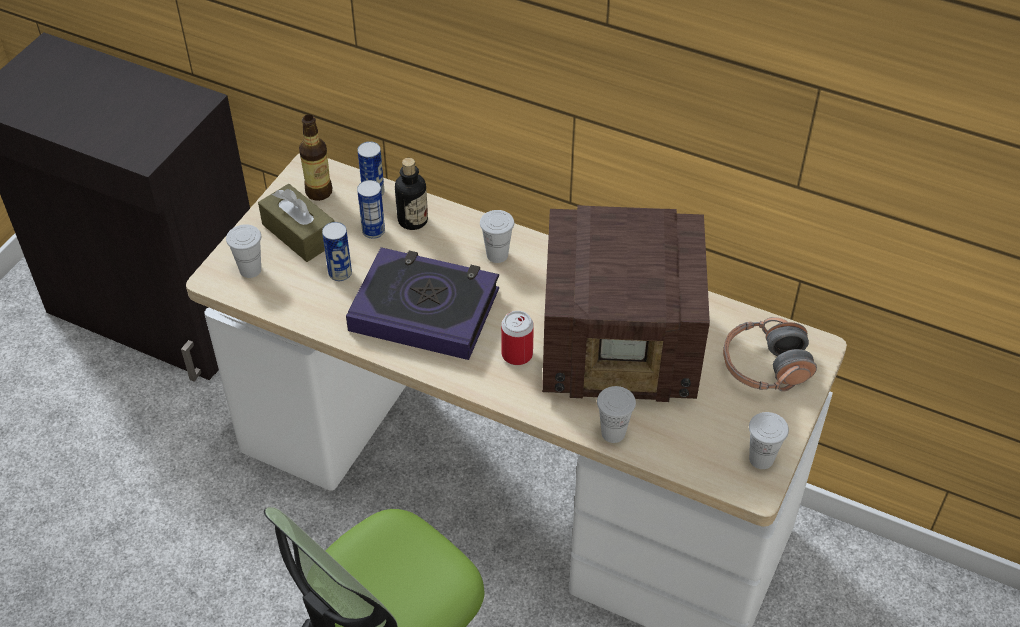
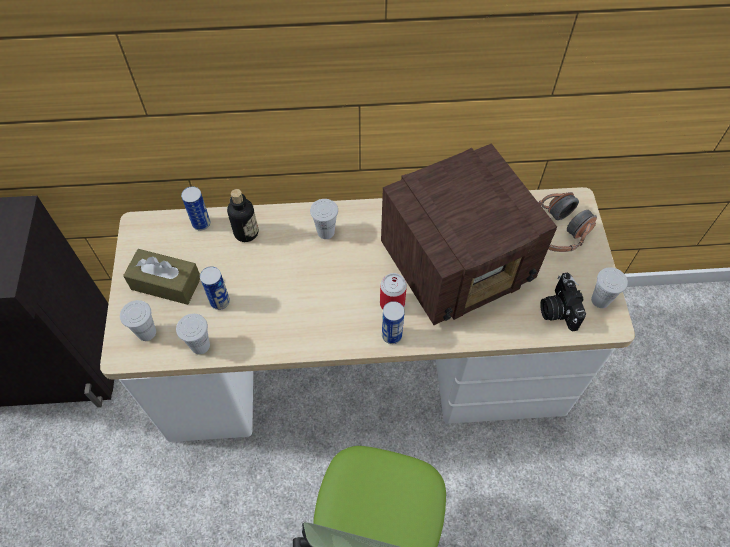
camera: 30 degrees left, 10 degrees up
bottle [299,115,332,201] -> none
book [346,247,499,360] -> none
can [357,180,385,239] -> can moved to [382,301,405,344]
white cup [597,386,636,443] -> white cup moved to [176,314,210,354]
none -> camera [540,272,586,331]

